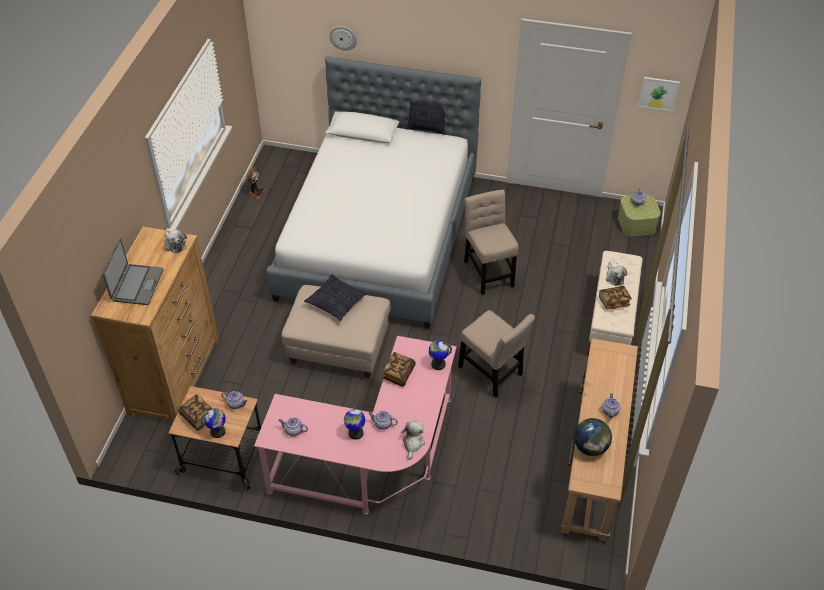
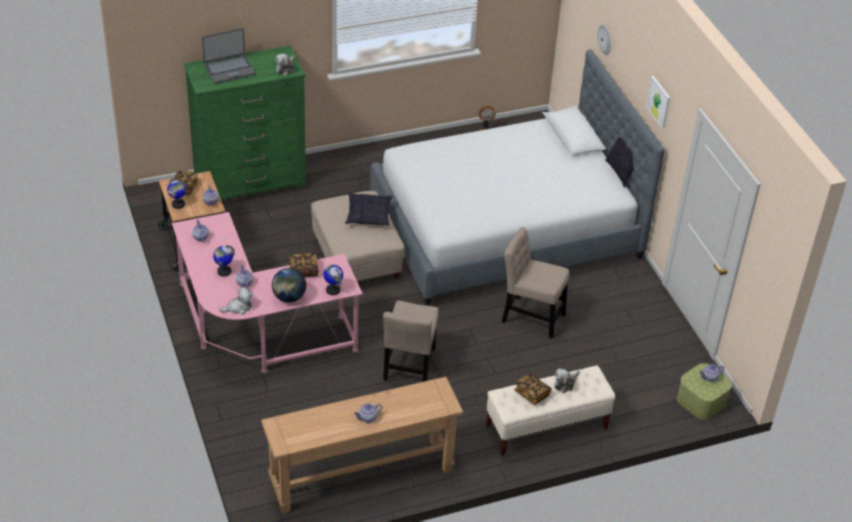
camera: 55 degrees right, 5 degrees down
brown dresser [91,226,219,424] -> green dresser [184,46,306,200]
beige chair [464,190,518,295] -> beige chair turned 105 degrees counterclockwise [502,227,569,338]
globe [574,418,612,456] -> globe moved to [272,268,306,303]
picture [638,77,680,111] -> picture moved to [646,76,670,128]

